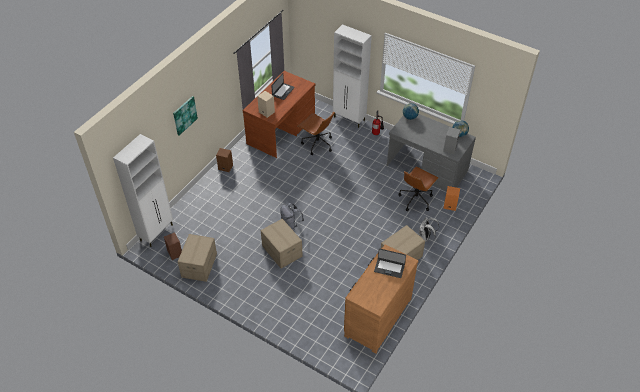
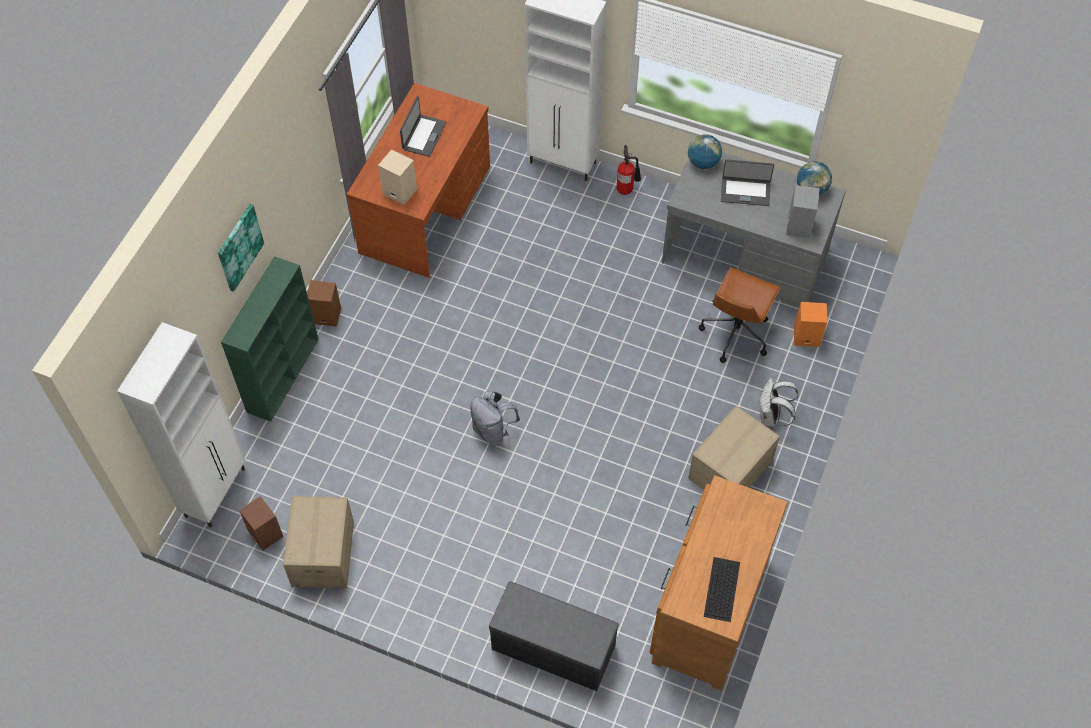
camera: 10 degrees left, 10 degrees up
cardboard box [261,219,303,269] -> none
brown office chair [298,112,335,155] -> none
laptop [374,248,406,278] -> laptop moved to [721,159,774,206]
none -> green bookcase [221,256,319,422]
none -> grey bench [489,581,619,691]
none -> keyboard [704,557,740,622]

